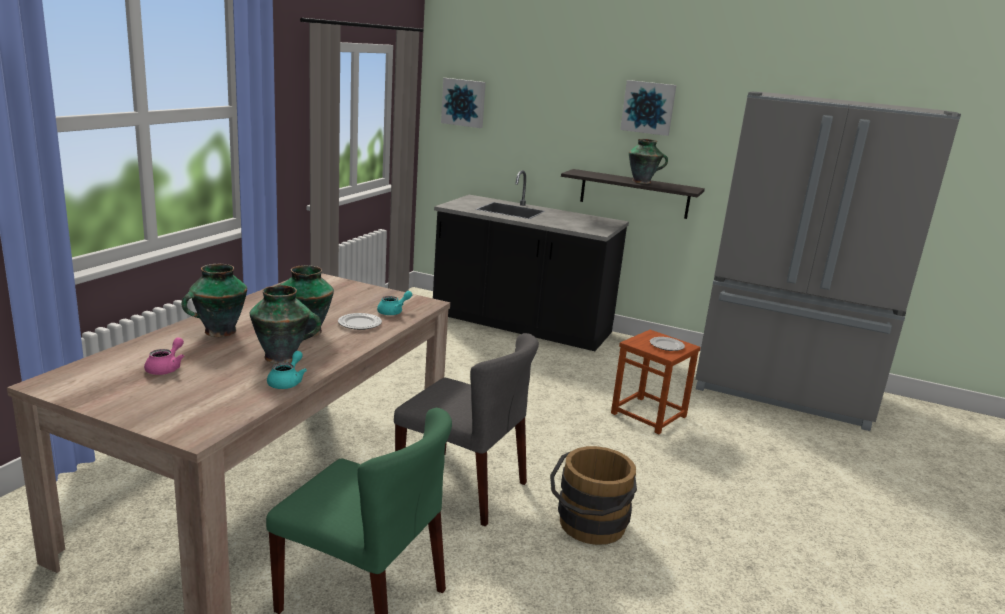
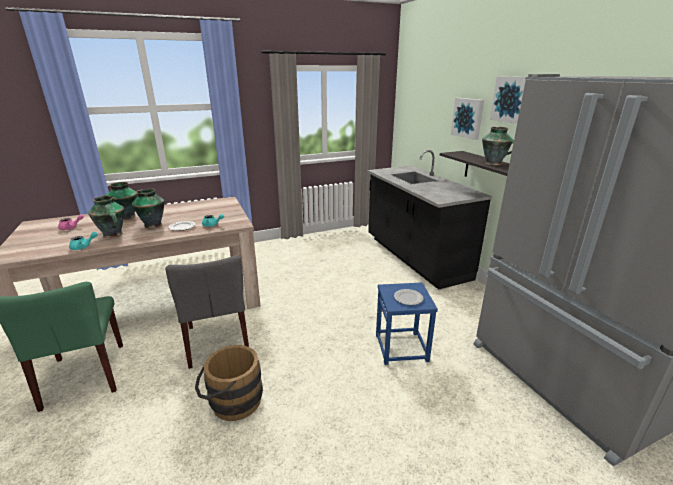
camera: 45 degrees right, 5 degrees up
picture [441,78,486,128] -> picture moved to [451,98,484,140]
brown stool [611,330,701,434] -> blue stool [376,283,438,365]

